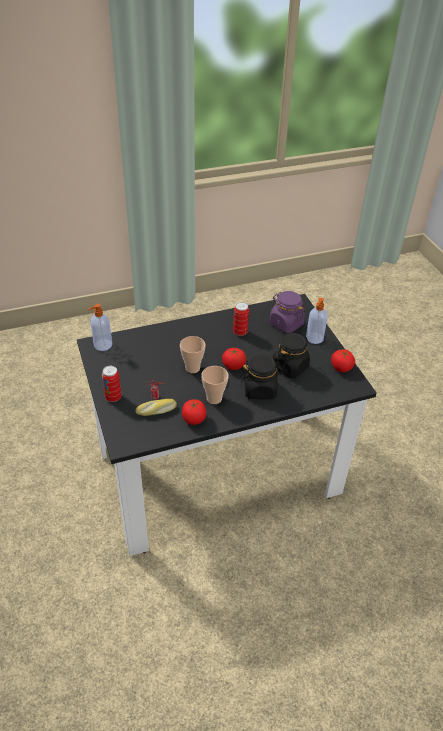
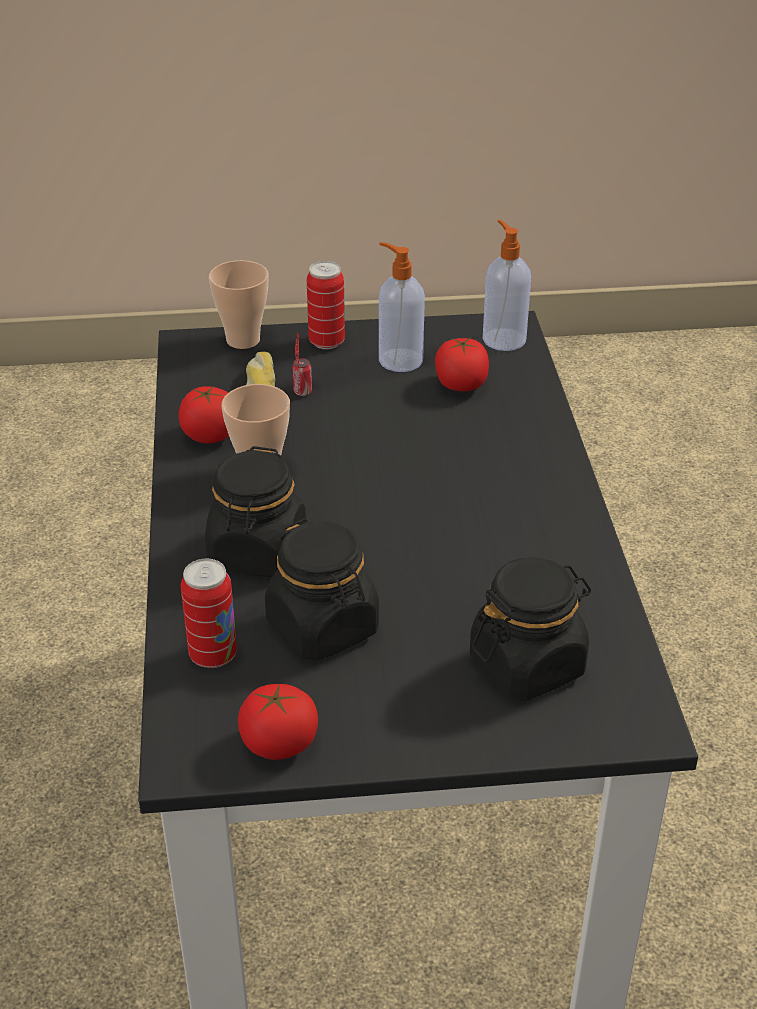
camera: 105 degrees right, 5 degrees down
cup [180,336,206,373] -> cup moved to [209,260,269,349]
tomato [222,347,246,370] -> tomato moved to [435,337,489,392]
can [233,302,249,336] -> can moved to [181,559,237,668]
purple jar [270,291,305,333] -> black jar [470,557,591,701]
soap dispenser [306,298,328,344] -> soap dispenser moved to [379,242,425,372]

